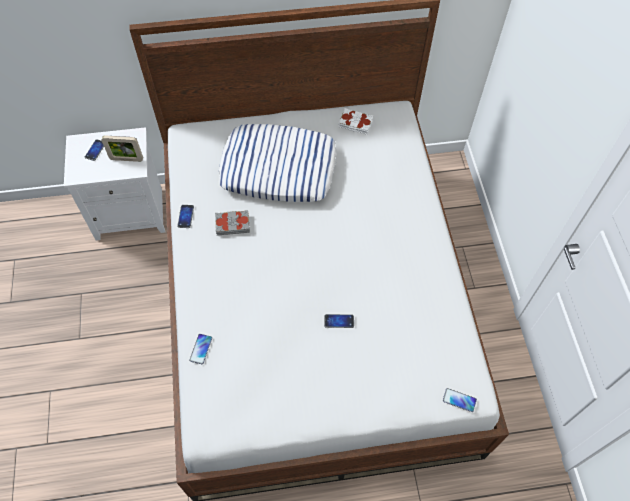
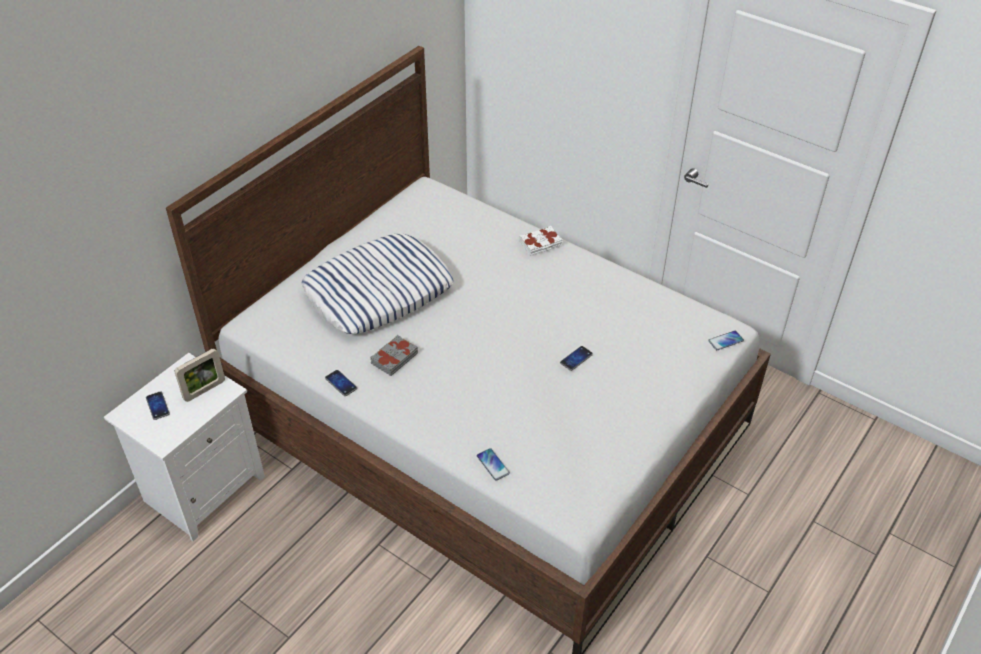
camera: 45 degrees left, 15 degrees down
white book [339,108,373,135] -> white book moved to [519,226,563,256]

